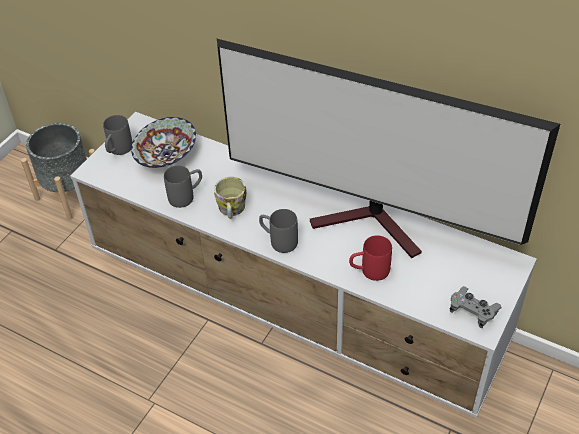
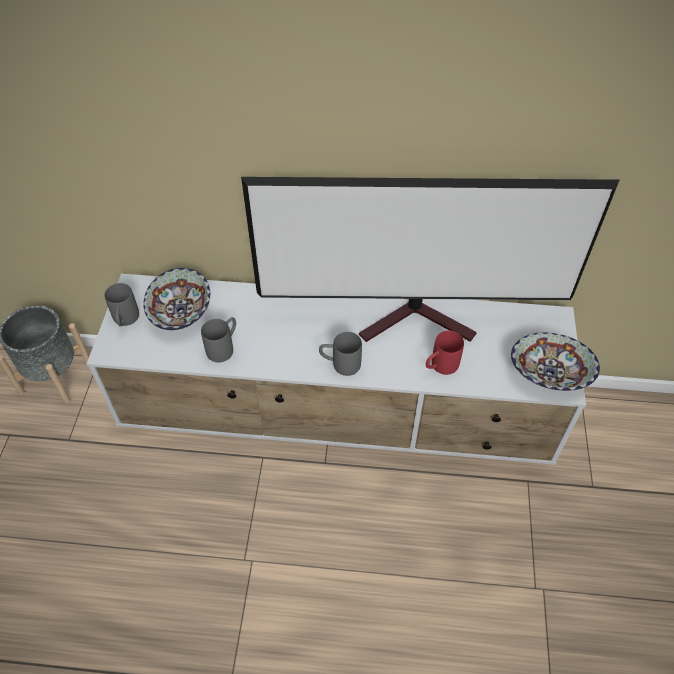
camera: 25 degrees left, 5 degrees up
mug [214,177,247,219] -> none
grey game controller [450,286,501,328] -> bowl [511,333,600,391]

